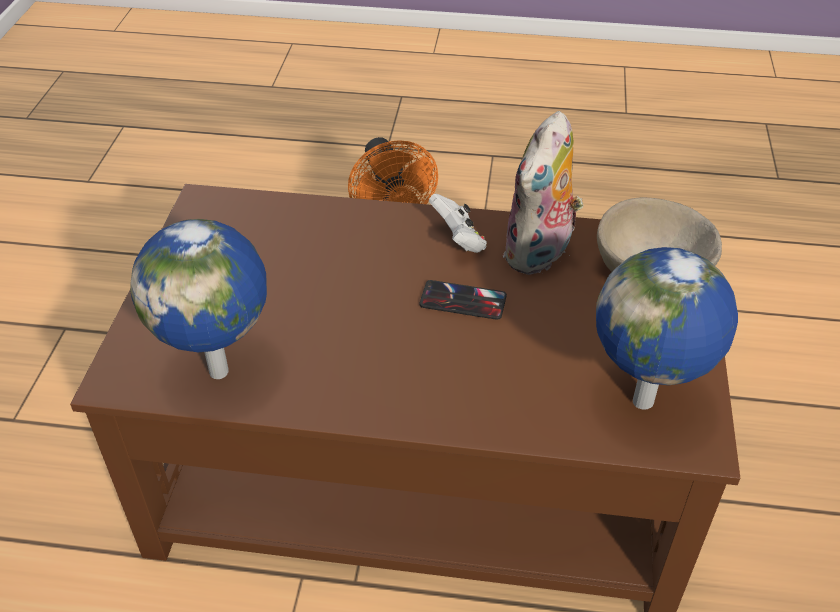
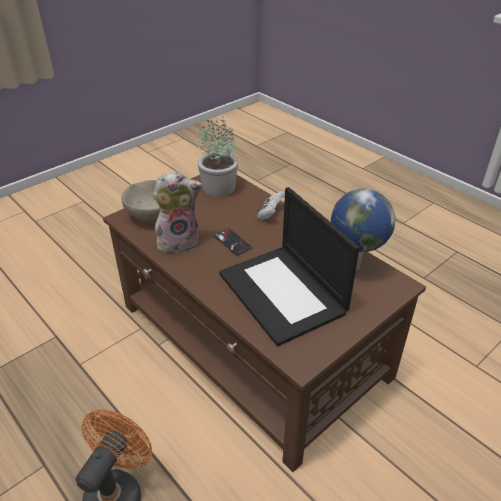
camera: 140 degrees left, 5 degrees down
white game controller [429,194,487,253] -> white game controller moved to [257,191,285,220]
globe [596,247,738,410] -> potted plant [198,116,238,197]
none -> laptop [219,187,360,346]

